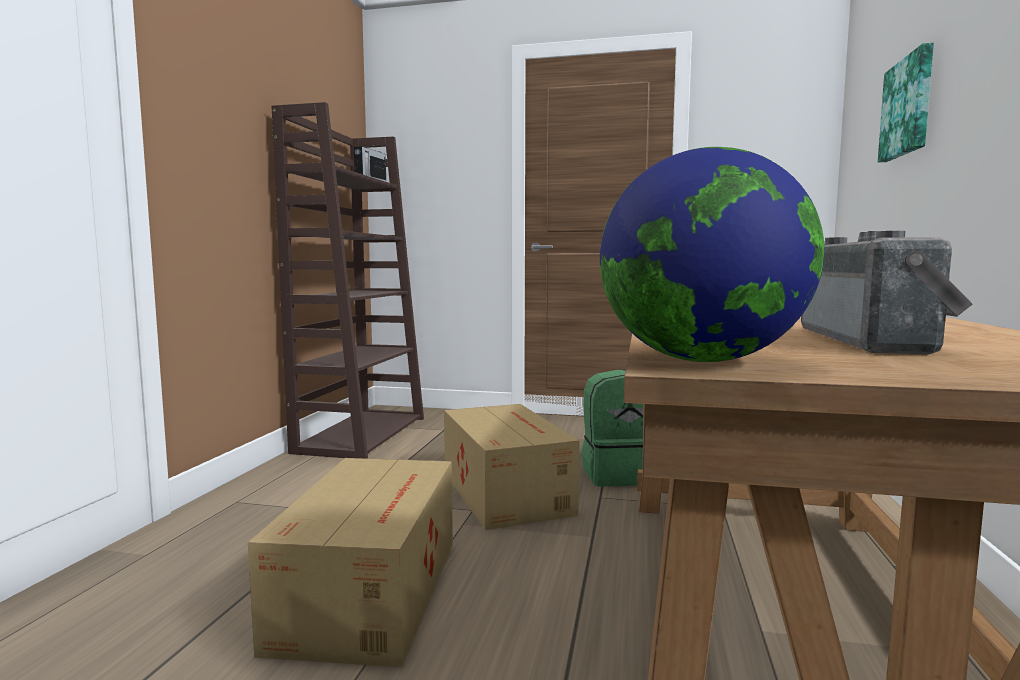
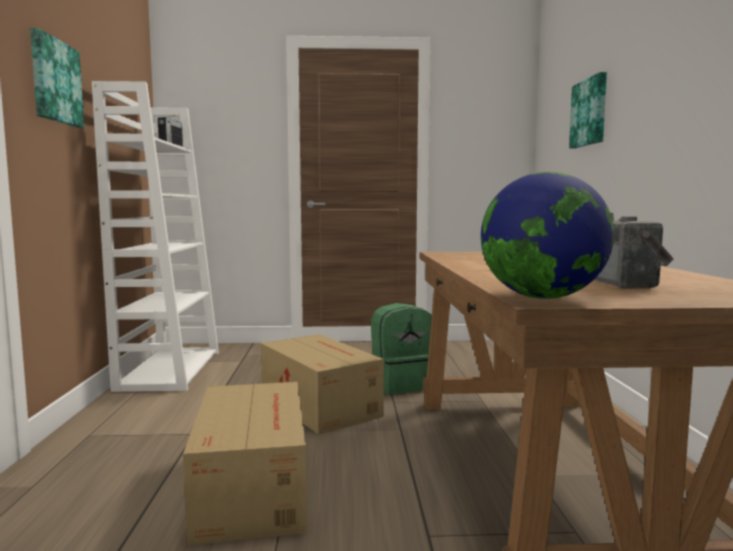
camera: 15 degrees left, 0 degrees up
brown bookcase [271,102,424,459] -> white bookcase [92,81,219,392]
none -> picture [30,28,84,128]

